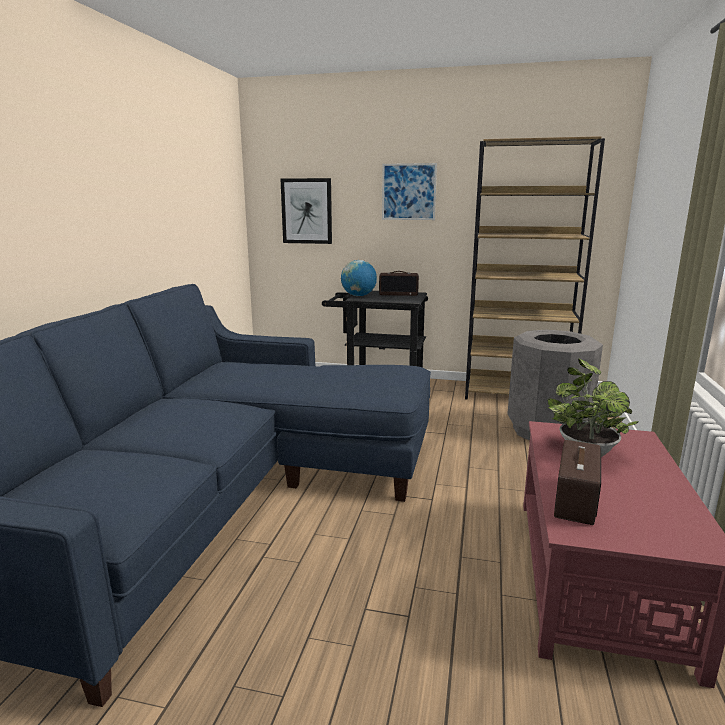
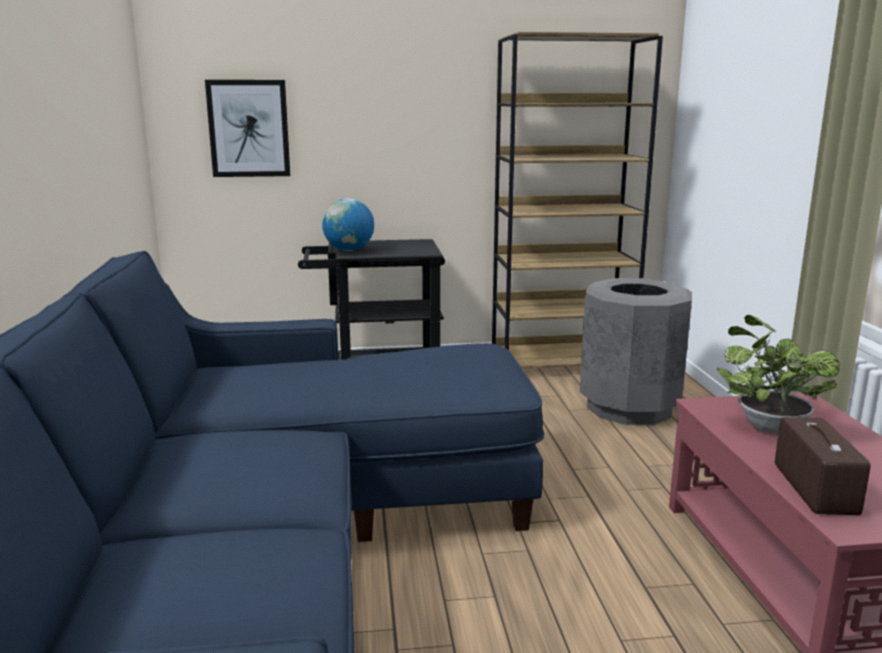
camera: 20 degrees left, 0 degrees up
radio [379,271,419,296] -> none
picture [382,163,437,220] -> none

